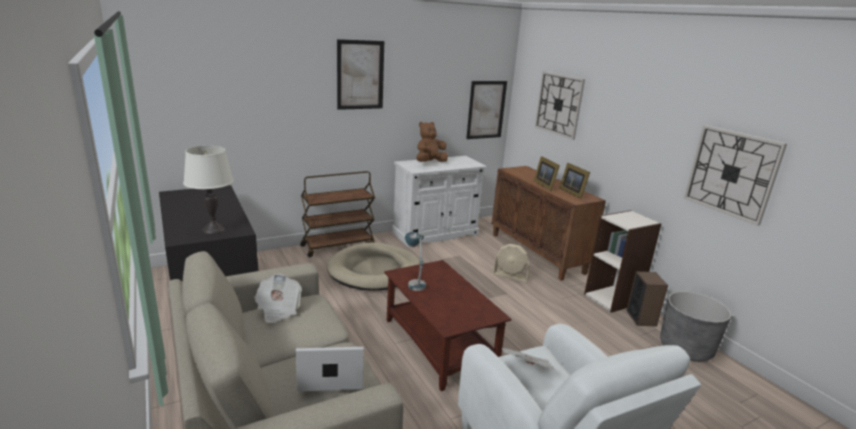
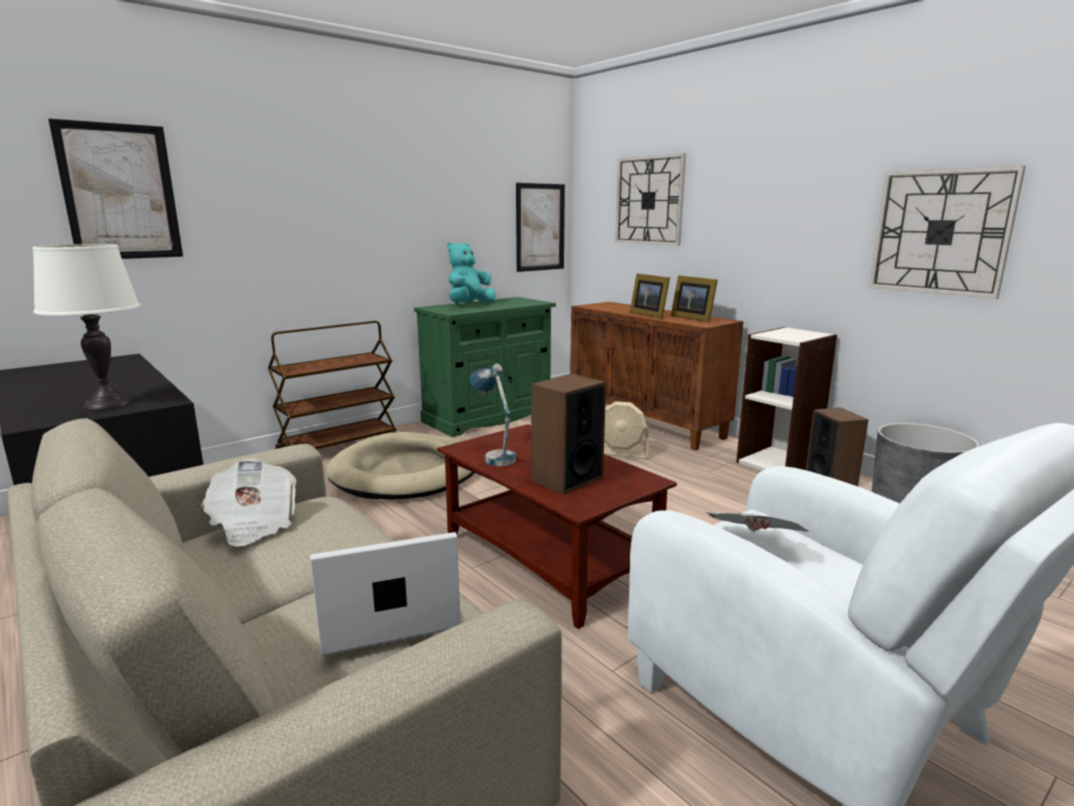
camera: 10 degrees left, 5 degrees down
picture [337,39,384,110] -> picture moved to [48,118,183,259]
white cabinet [392,156,487,247] -> green cabinet [414,297,556,437]
brown plush toy [416,122,448,162] -> turquoise plush toy [447,242,496,304]
none -> speaker [531,374,606,495]

